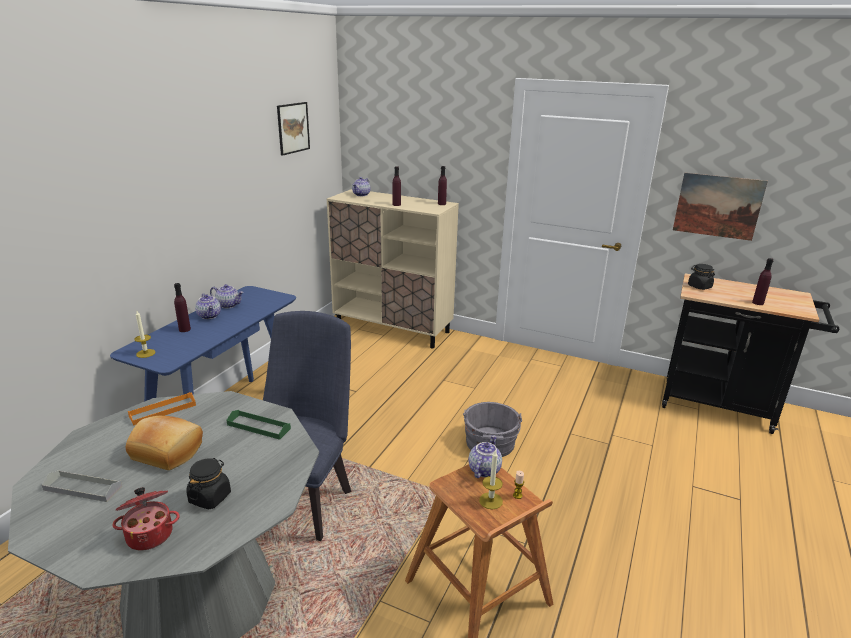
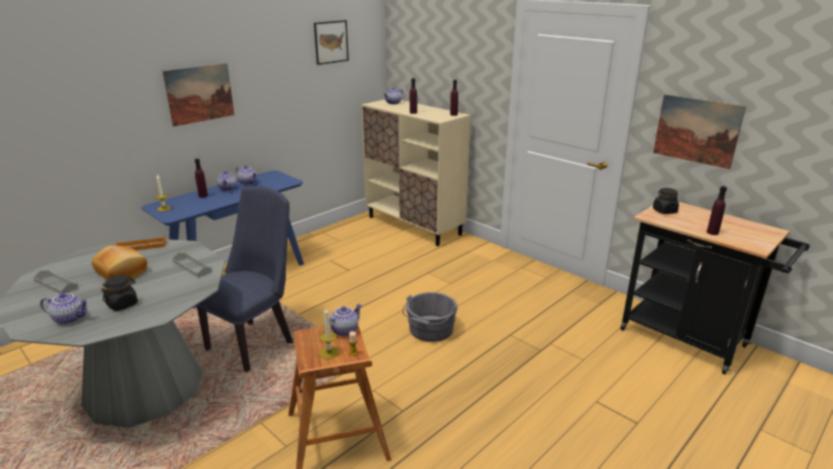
camera: 20 degrees right, 0 degrees up
cooking pot [113,487,180,551] -> teapot [40,293,89,324]
green tray [227,410,291,440] -> grey tray [172,253,212,278]
none -> picture [162,63,234,127]

